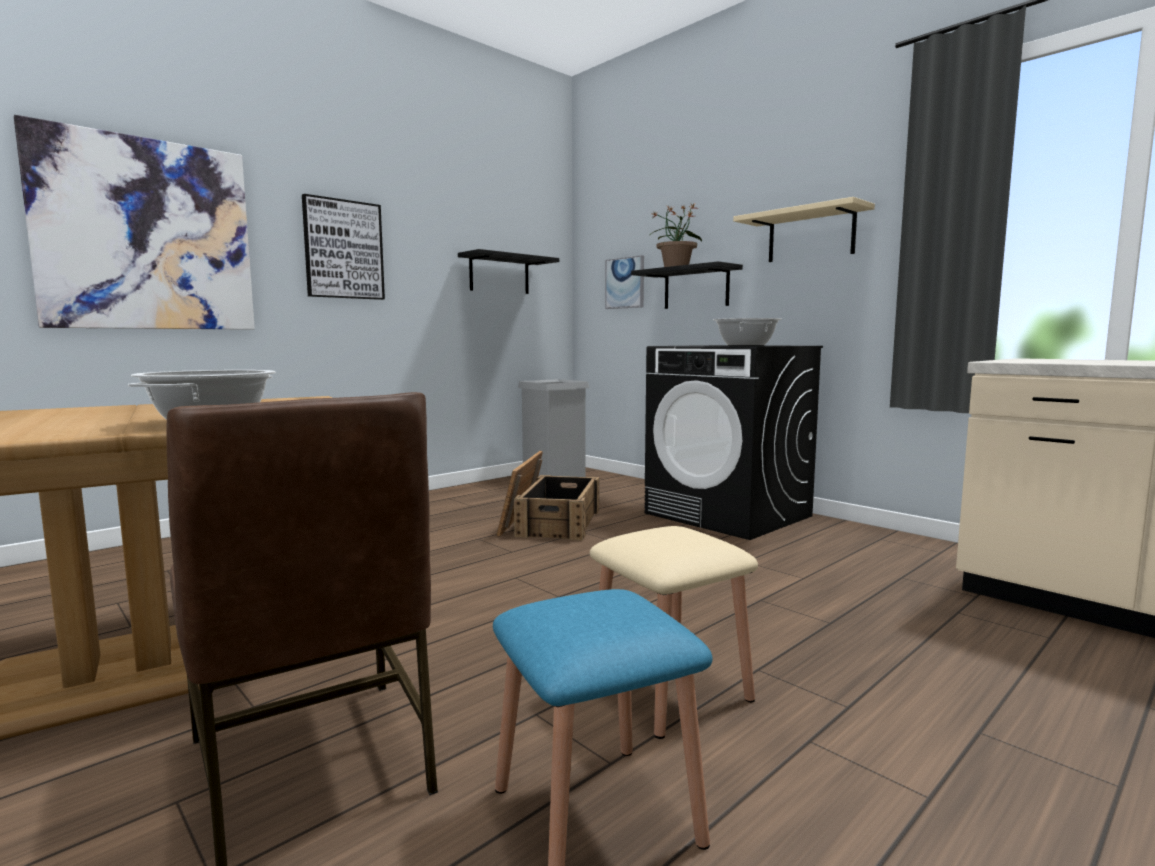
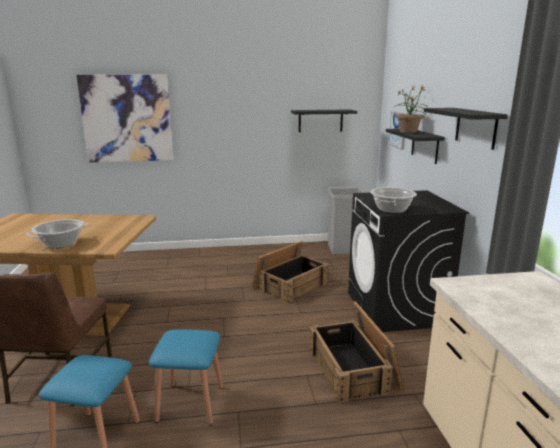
camera: 35 degrees right, 10 degrees up
picture [302,194,385,300] -> none
beige stool [590,526,758,739] -> blue stool [149,329,223,426]
beige shelf [733,197,875,262] -> black shelf [424,108,508,150]
none -> crate [309,301,404,403]

